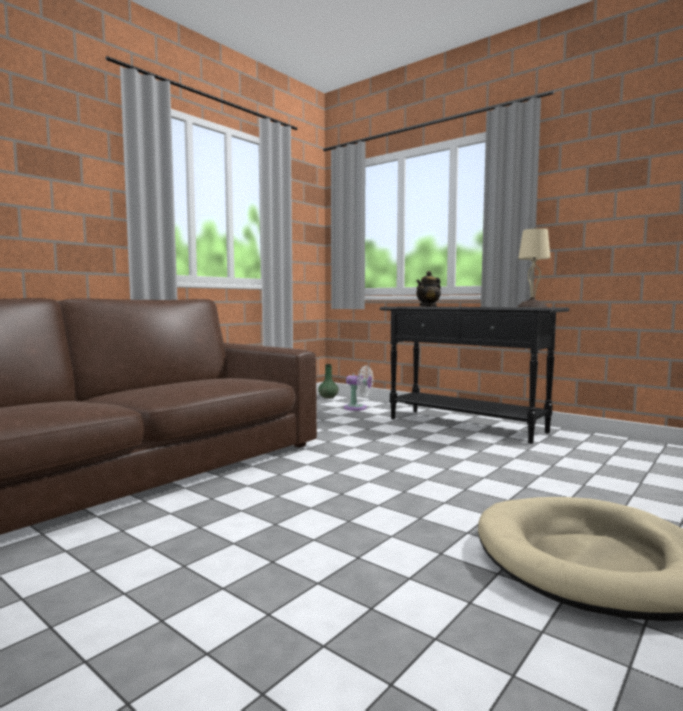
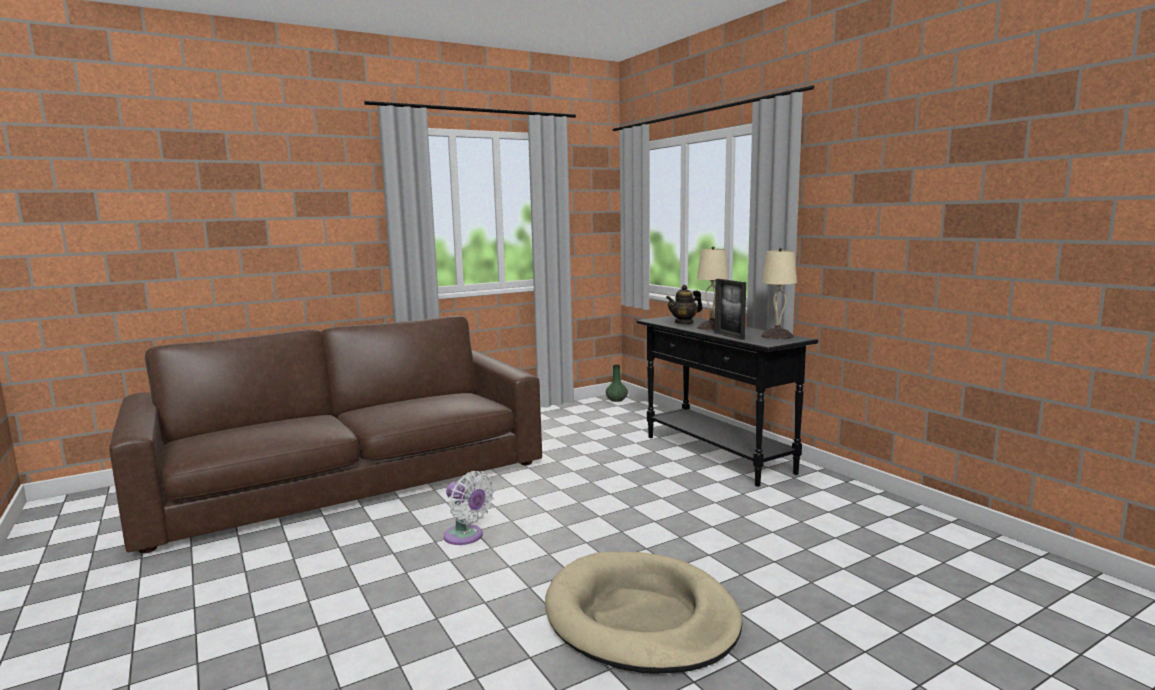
camera: 20 degrees right, 5 degrees up
white fan [344,366,373,411] -> white fan moved to [444,471,494,545]
none -> beige table lamp [697,246,729,330]
none -> picture frame [715,279,746,340]

